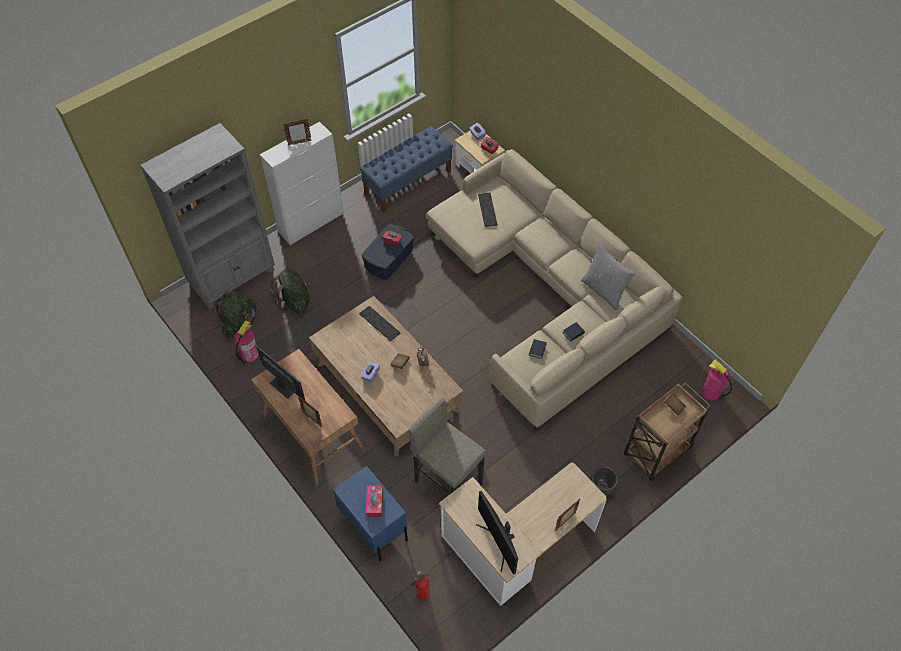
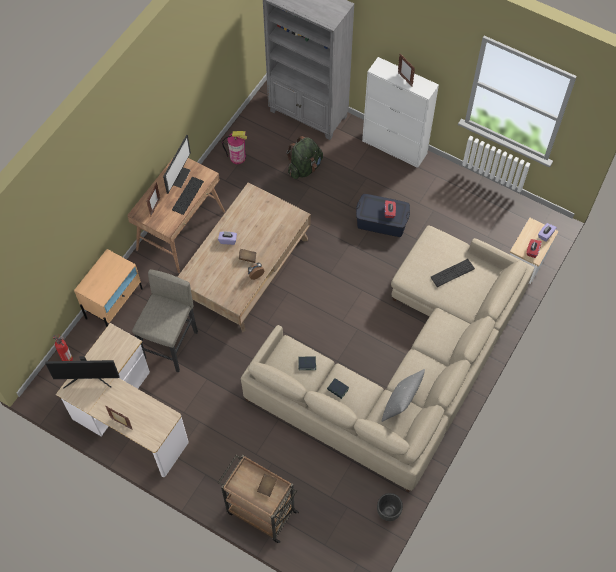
camera: 70 degrees right, 5 degrees up
green backpack [215,291,257,339] -> none
blue nightstand [333,466,408,562] -> beige nightstand [74,249,143,327]
keyboard [359,306,400,341] -> keyboard moved to [172,177,204,215]
blue bench [360,126,453,213] -> none
tissue box [366,485,383,517] -> none
monitor [476,491,518,575] -> monitor turned 135 degrees counterclockwise [45,356,120,388]
black planter [591,466,618,496] -> black planter moved to [377,493,403,521]
fire extinguisher [702,360,732,401] -> none

